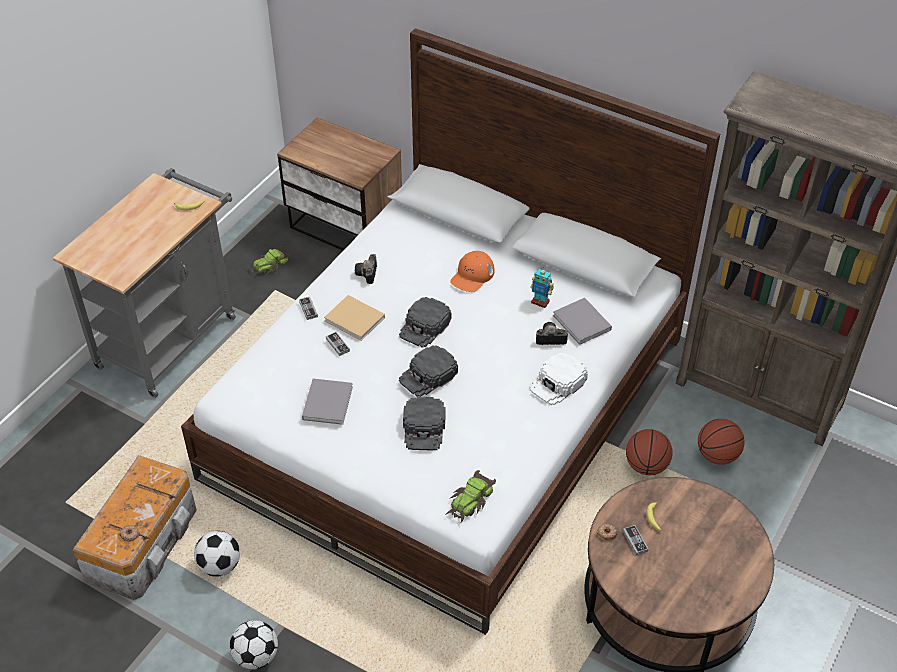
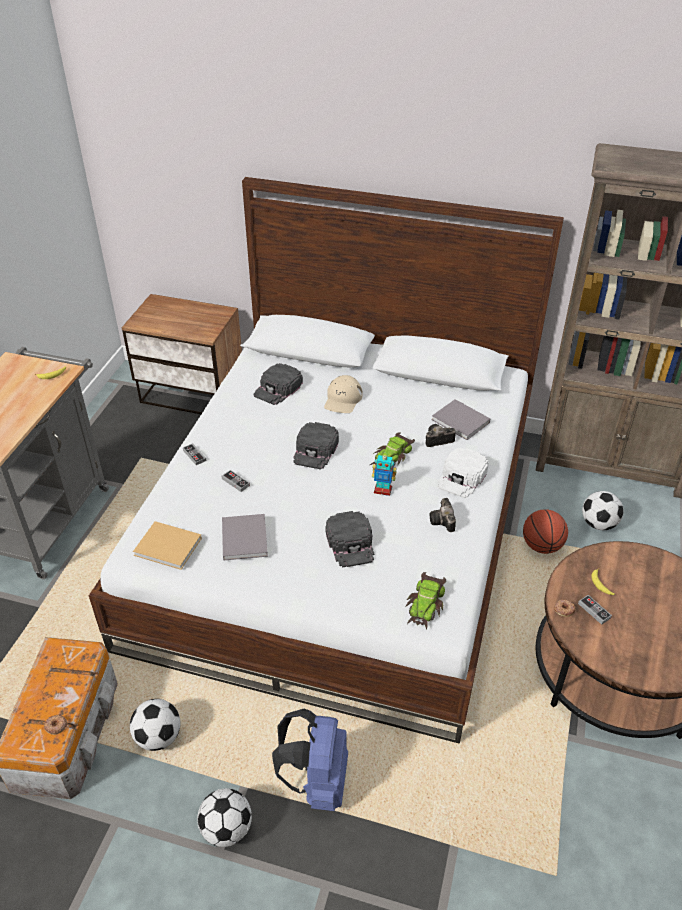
camera: 15 degrees left, 5 degrees down
toy car [246,246,292,277] -> toy car moved to [370,432,415,466]
beige book [324,295,385,341] -> beige book moved to [133,521,202,570]
camera [355,254,377,284] -> camera moved to [430,498,456,532]
black cap [399,345,458,397] -> black cap moved to [254,363,303,405]
orange cap [450,251,495,292] -> beige cap [324,375,363,413]
toy robot [530,268,554,308] -> toy robot moved to [372,452,397,496]
basketball [698,419,745,465] -> football [582,491,624,530]
none -> blue backpack [272,709,348,811]

